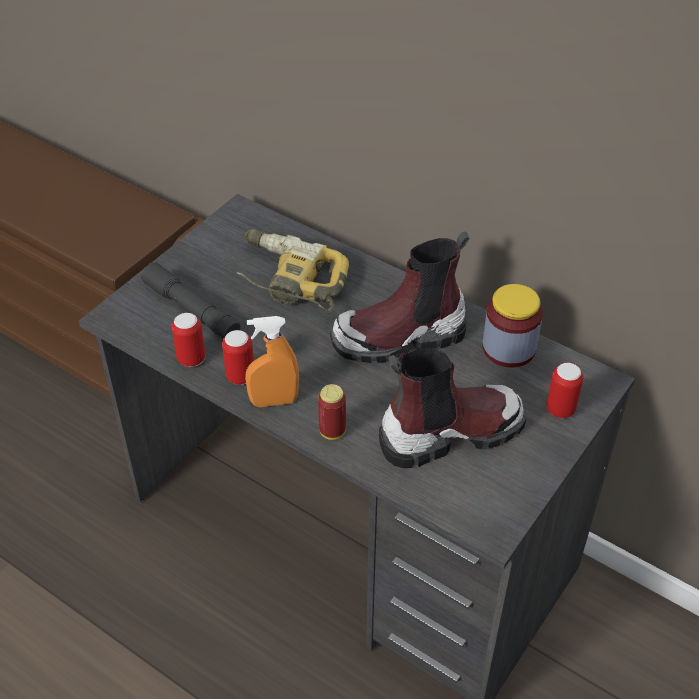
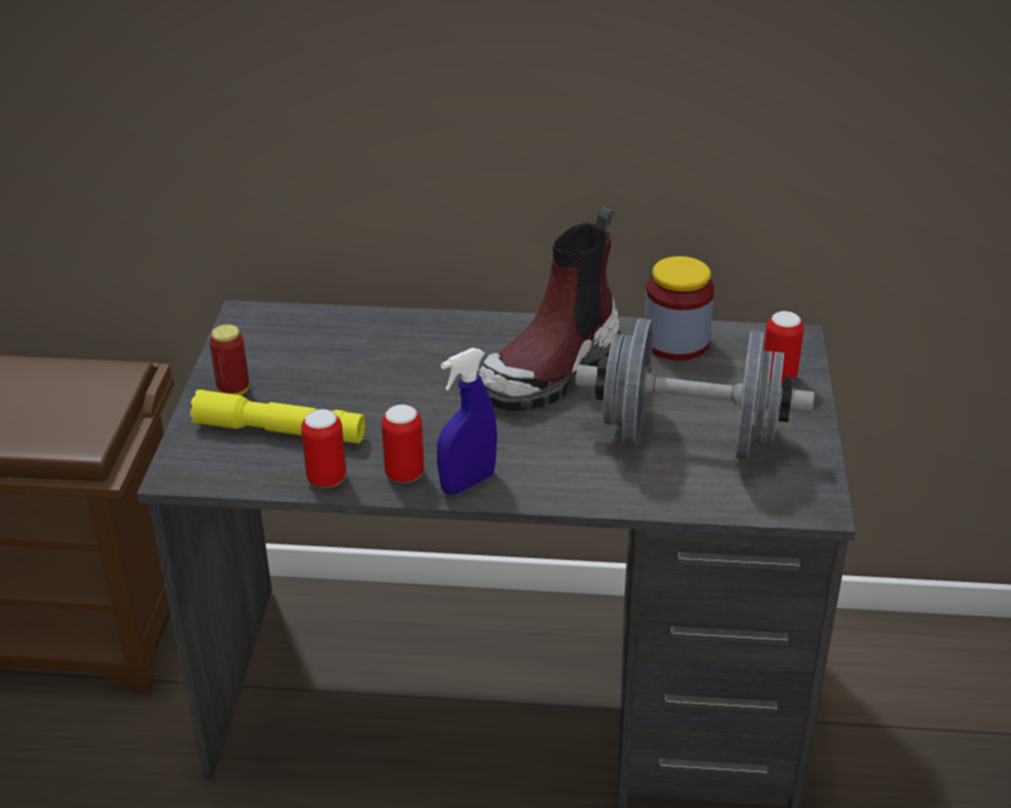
camera: 30 degrees left, 10 degrees down
grey flashlight [141,262,241,339] -> yellow flashlight [190,390,365,444]
power drill [237,229,349,314] -> none
orange spray bottle [245,316,299,407] -> blue spray bottle [437,348,497,495]
can [318,384,346,440] -> can moved to [209,324,249,395]
boot [379,348,526,468] -> grey dumbbell [575,318,814,460]

